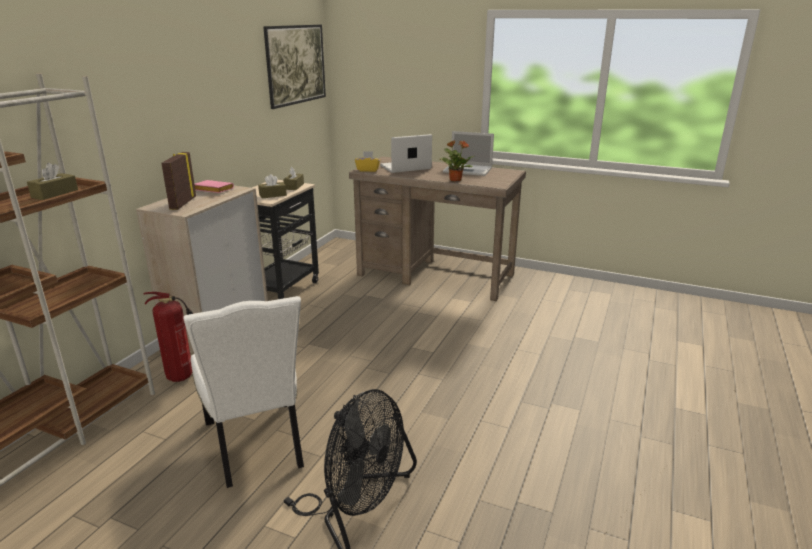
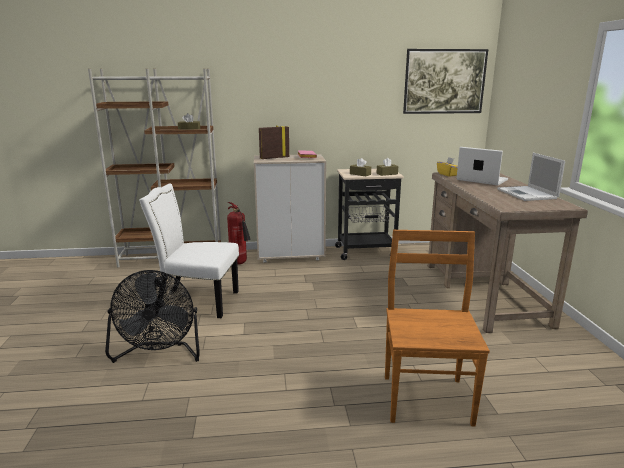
camera: 60 degrees right, 5 degrees down
white chair [183,296,304,488] -> white chair turned 60 degrees clockwise [139,184,239,318]
potted plant [439,141,474,182] -> none
none -> brown chair [385,230,490,426]

